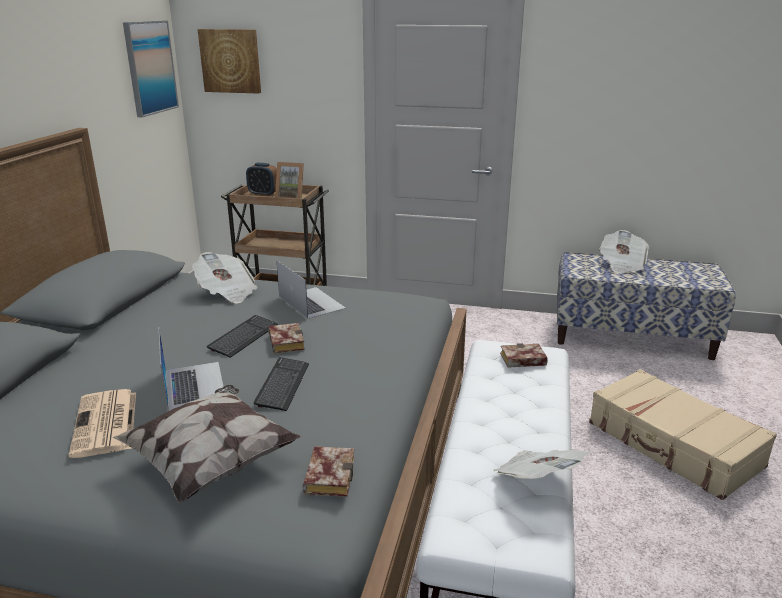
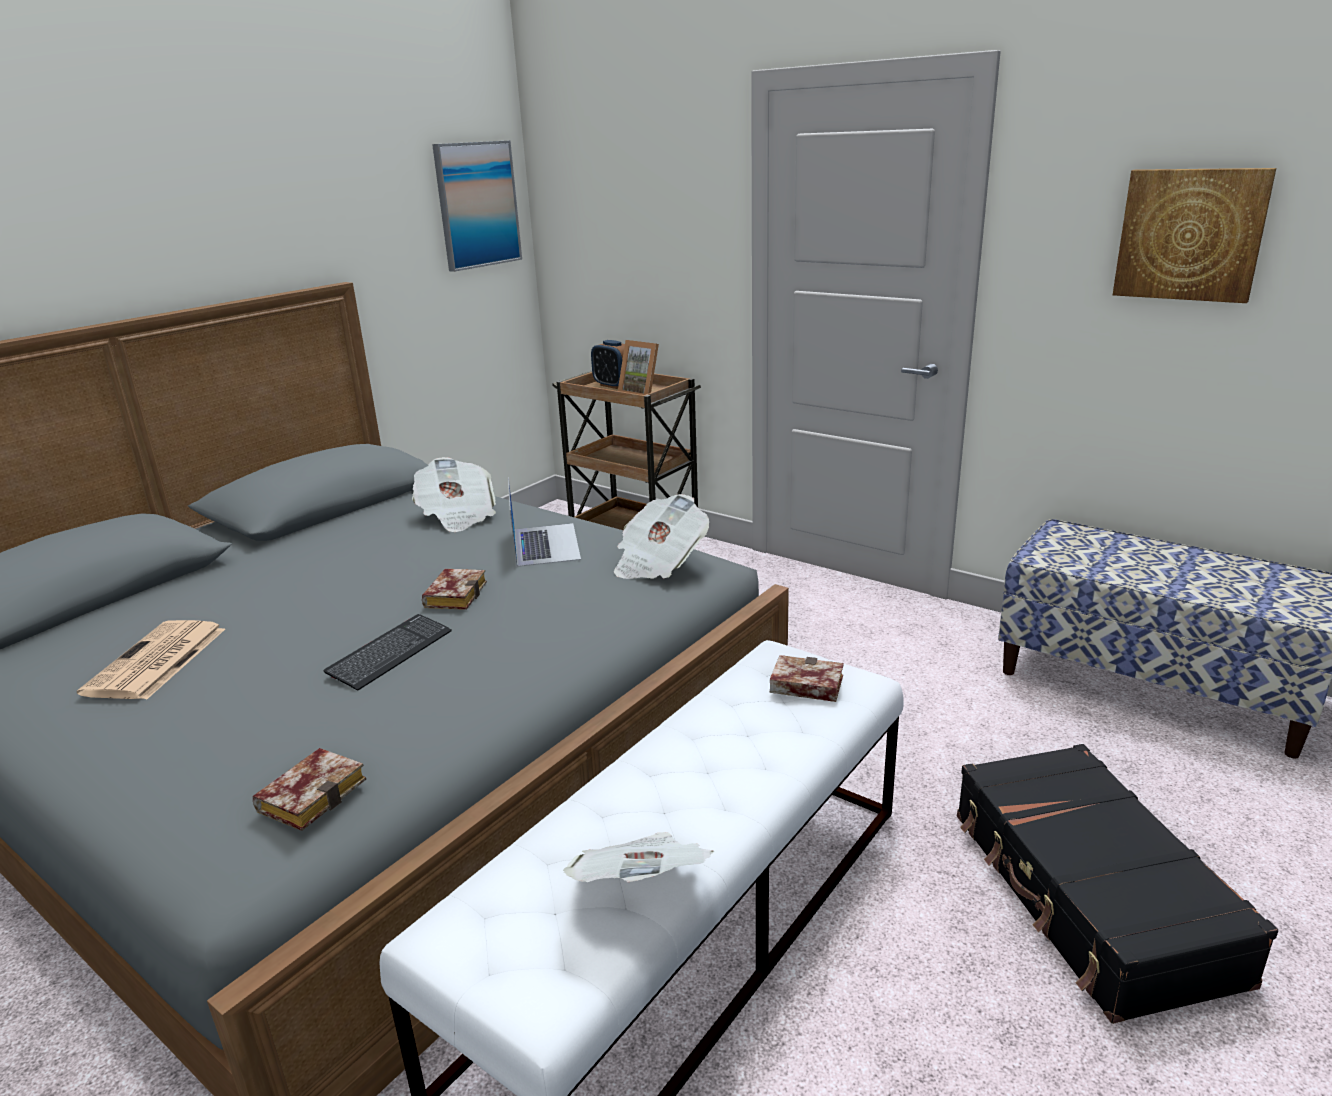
camera: 25 degrees right, 0 degrees up
pillow [113,385,301,503] -> none
laptop [159,329,224,411] -> none
picture [198,29,261,94] -> picture moved to [1113,168,1276,303]
keyboard [207,315,278,358] -> none
beige suitcase [589,369,777,500] -> black suitcase [957,744,1278,1024]
newspaper [599,230,649,273] -> newspaper moved to [614,494,709,579]

